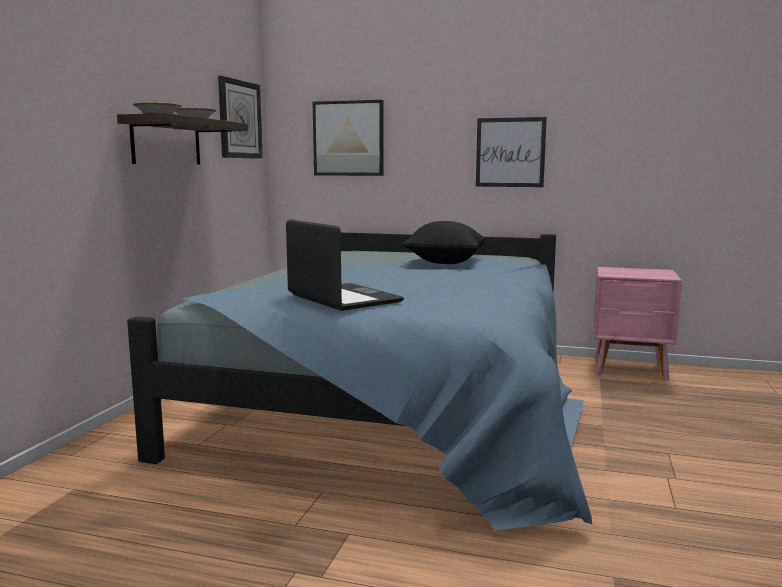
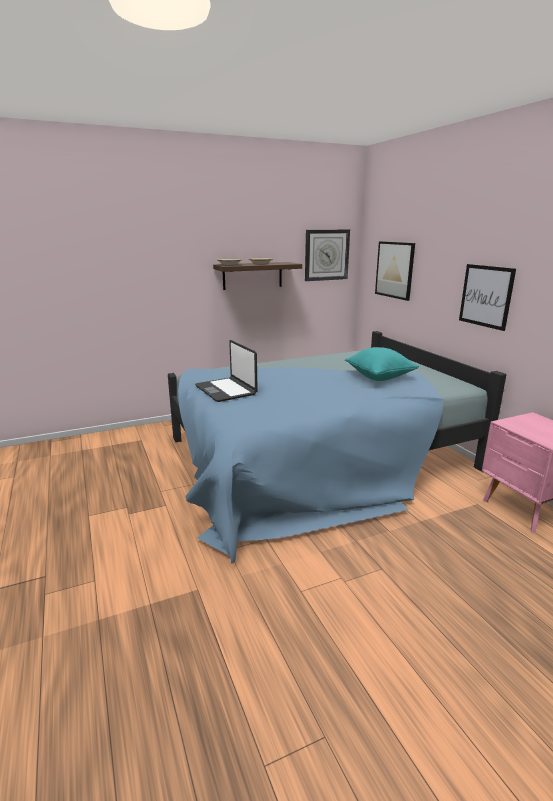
camera: 50 degrees right, 10 degrees up
laptop [286,219,404,311] -> laptop turned 135 degrees clockwise [195,340,258,402]
black pillow [402,221,487,264] -> turquoise pillow [345,347,419,381]

